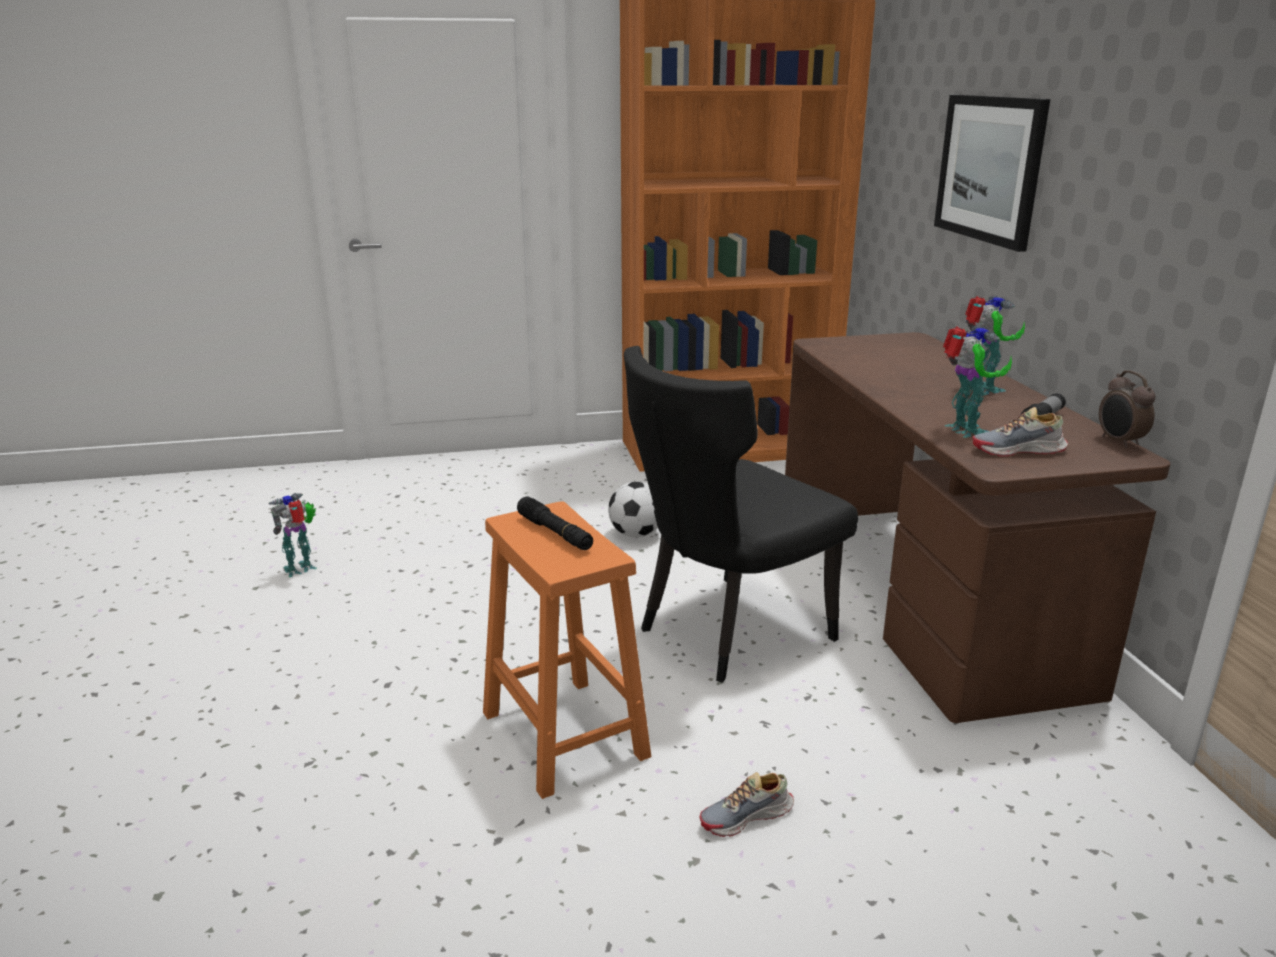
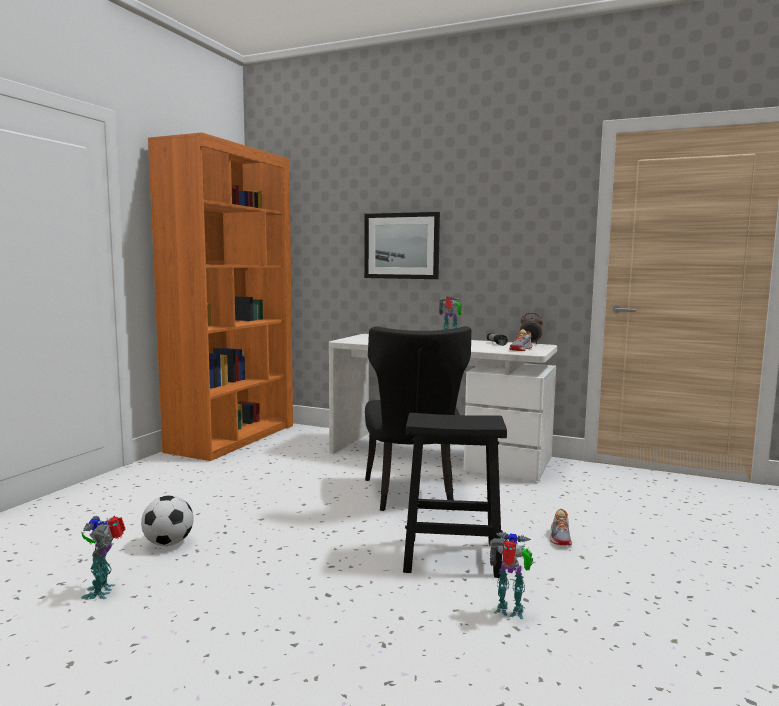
camera: 55 degrees left, 15 degrees down
orange stool [483,501,651,799] -> black stool [403,413,507,578]
black flashlight [517,497,593,550] -> none
football [608,482,658,538] -> football moved to [141,495,194,546]
brown desk [785,332,1170,723] -> white desk [329,334,557,481]
toy robot [943,325,1012,438] -> toy robot moved to [489,532,533,619]

